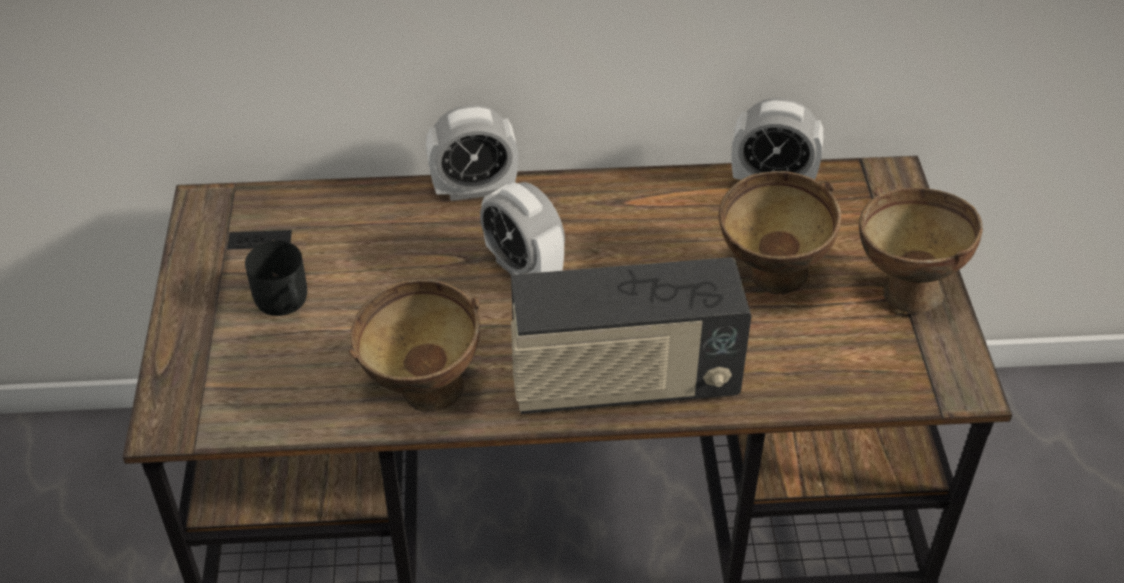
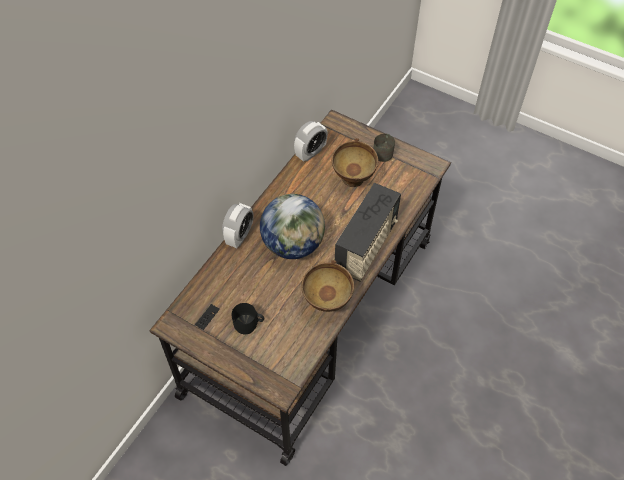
camera: 55 degrees left, 10 degrees up
alarm clock [480,182,565,275] -> globe [260,194,325,259]
brown bowl [859,187,983,314] -> grey mug [373,134,395,162]

